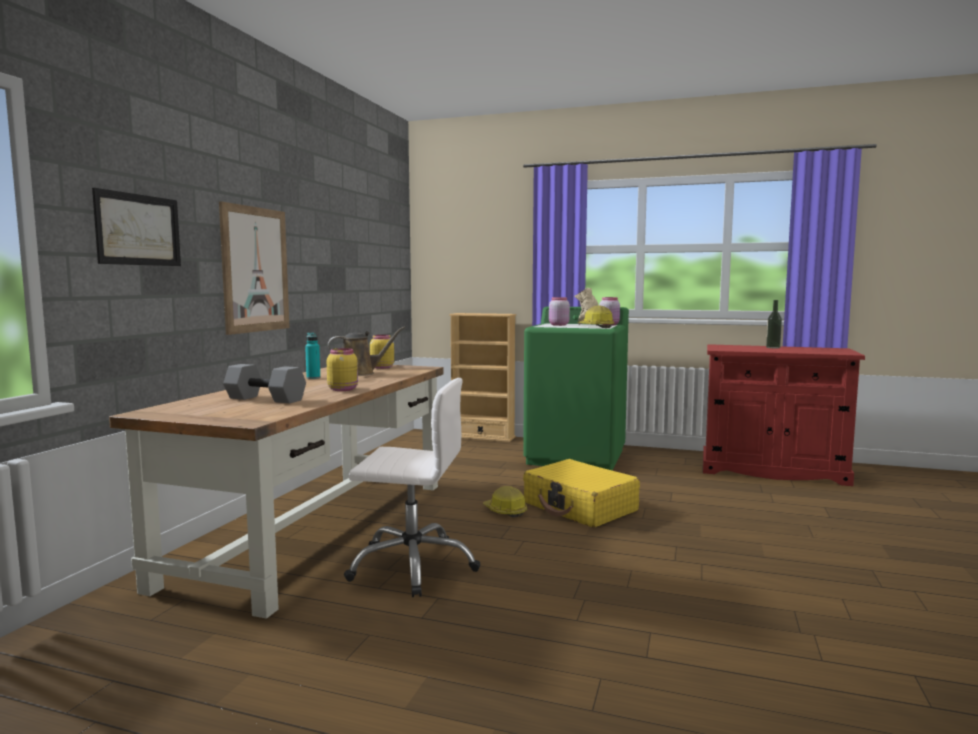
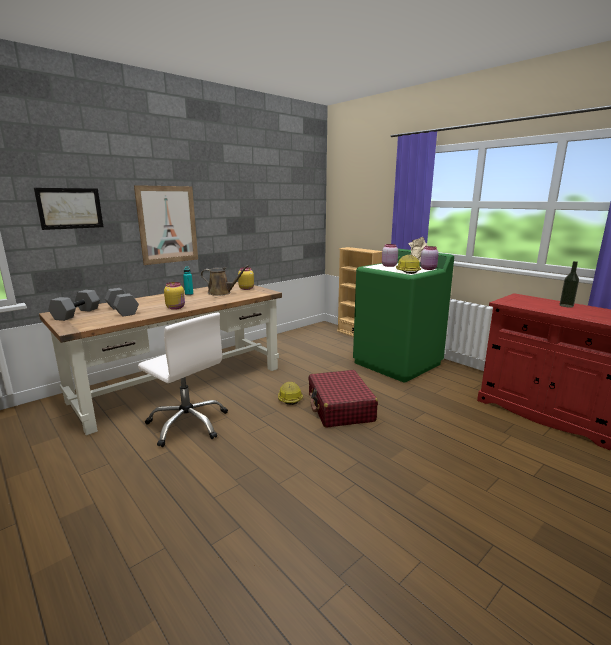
camera: 30 degrees right, 10 degrees up
yellow suitcase [523,459,640,528] -> red suitcase [308,370,378,428]
none -> grey dumbbell [48,290,100,321]

